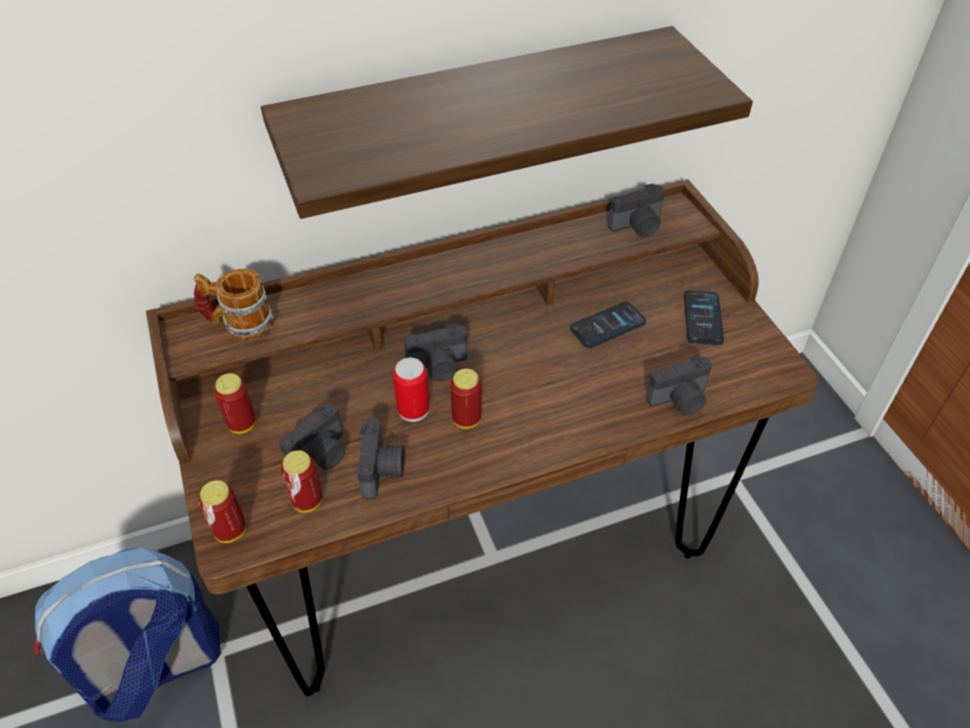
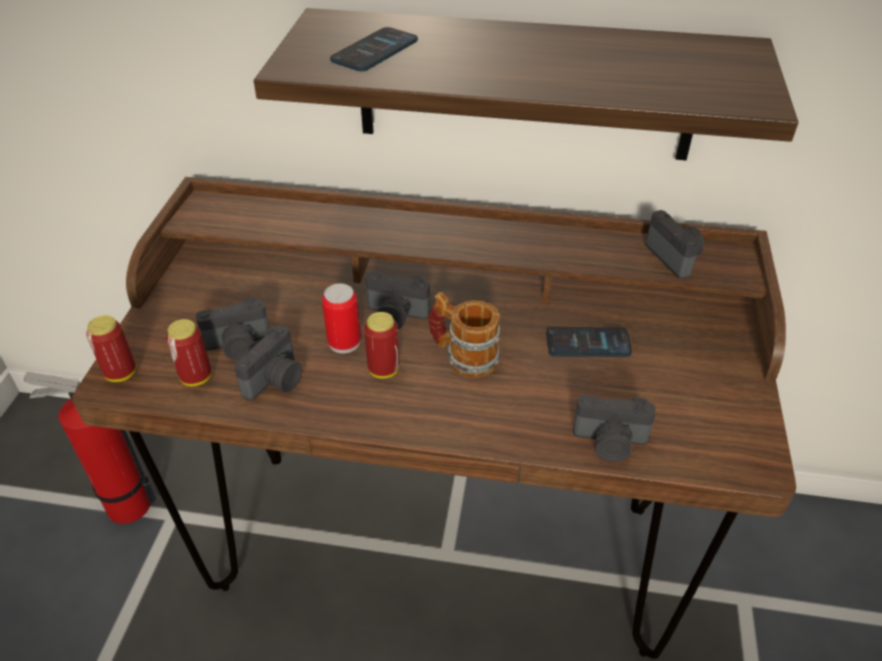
camera: 30 degrees right, 5 degrees down
backpack [34,546,221,722] -> fire extinguisher [24,372,156,524]
mug [194,269,274,340] -> mug moved to [428,292,500,378]
can [214,373,256,434] -> none
camera [608,183,665,237] -> camera turned 120 degrees counterclockwise [646,210,704,279]
phone [684,291,724,345] -> phone moved to [330,27,418,71]

